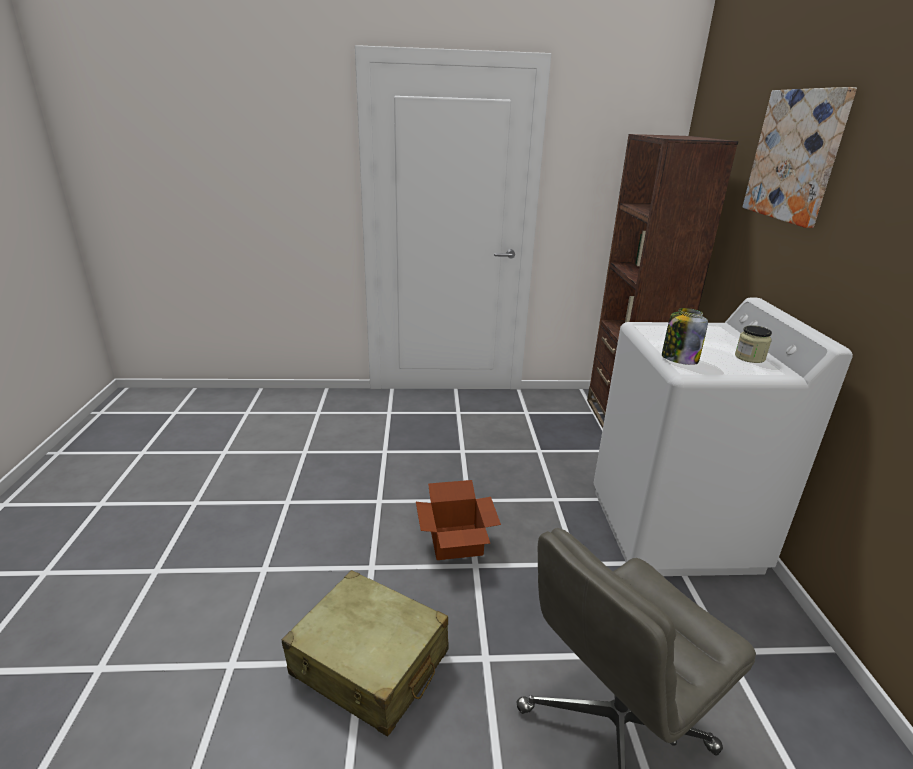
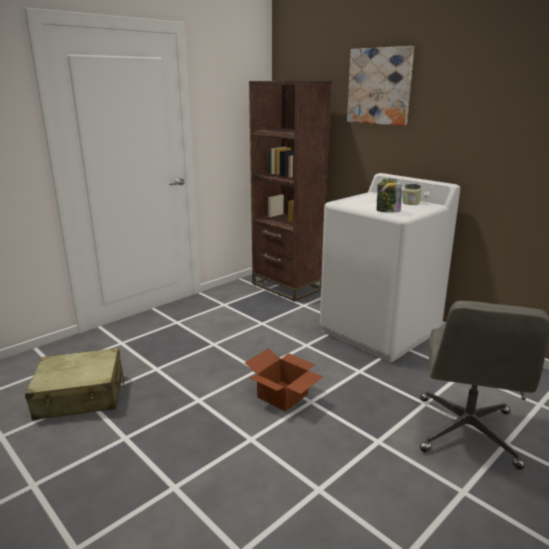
camera: 40 degrees left, 5 degrees down
beige suitcase [282,570,449,736] -> beige suitcase moved to [25,348,124,420]

